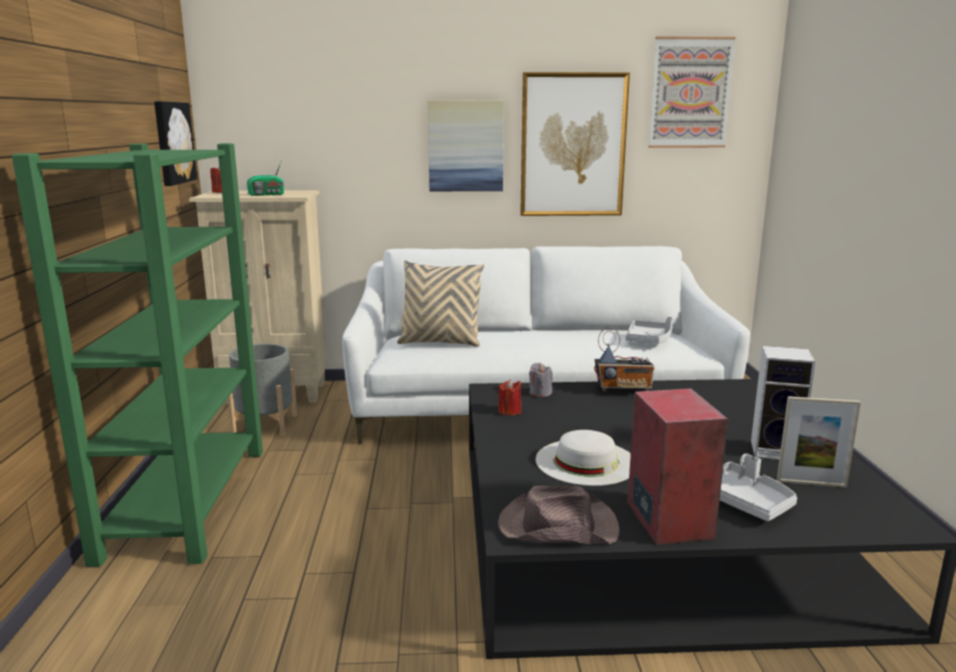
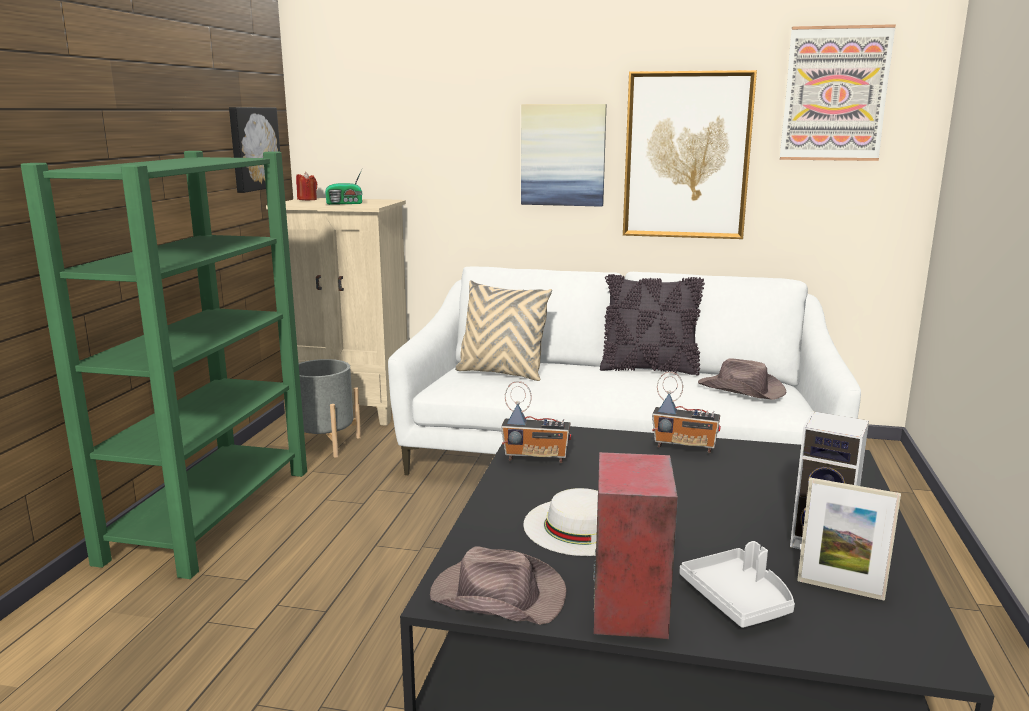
camera: 15 degrees right, 0 degrees up
red candle [498,379,521,415] -> radio [501,381,571,463]
grey candle [529,363,553,397] -> none
grey tray [625,317,673,344] -> brown hat [698,358,787,400]
none -> black pillow [600,274,705,375]

